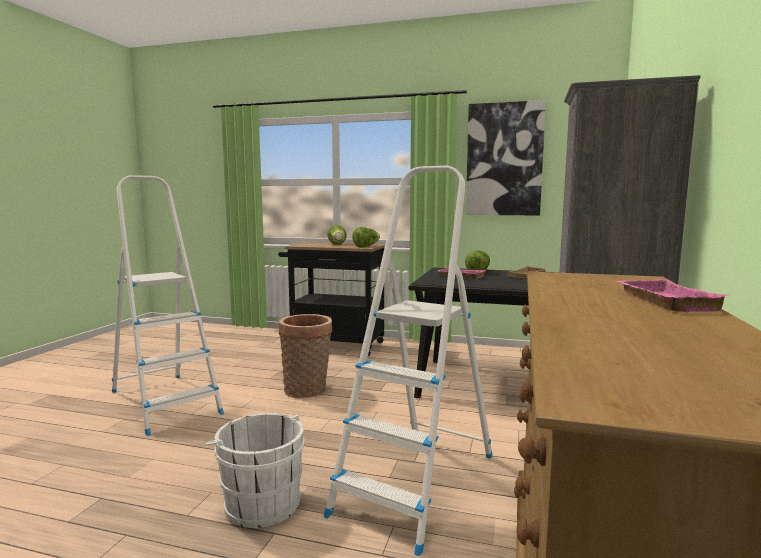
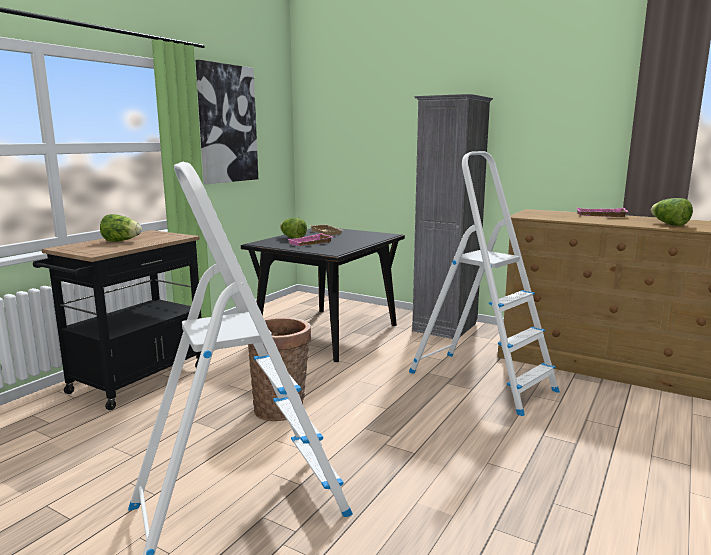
camera: 75 degrees left, 5 degrees up
white bucket [205,413,305,528] -> none
lettuce [352,227,380,247] -> lettuce moved to [651,198,693,226]

